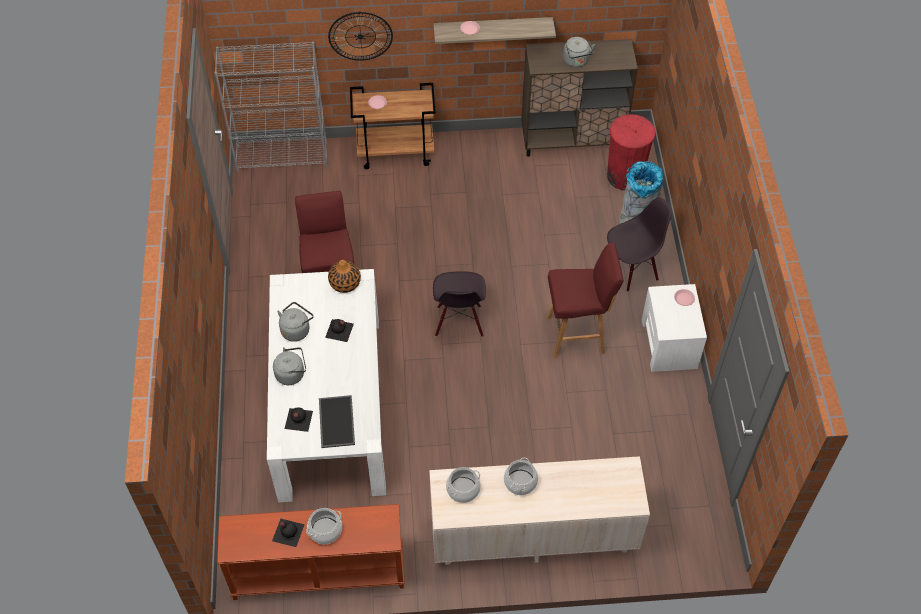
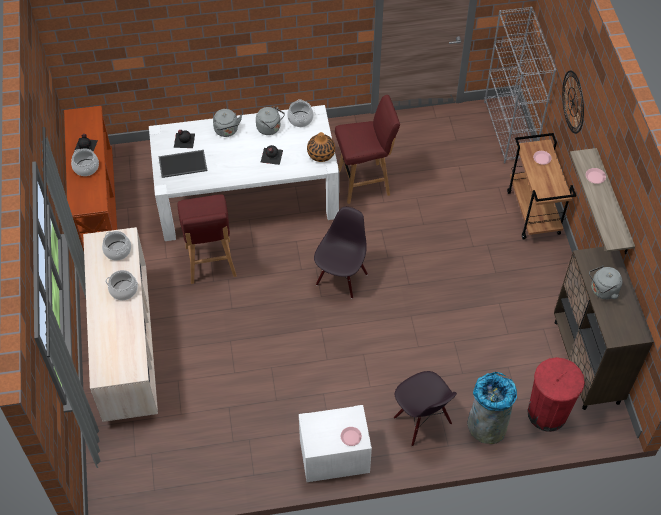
camera: 85 degrees right, 0 degrees up
black chair [433,271,486,337] -> black chair turned 120 degrees clockwise [314,207,368,299]
red stool [547,243,623,358] -> red stool moved to [178,194,237,284]
none -> cooking pot [287,99,314,127]

